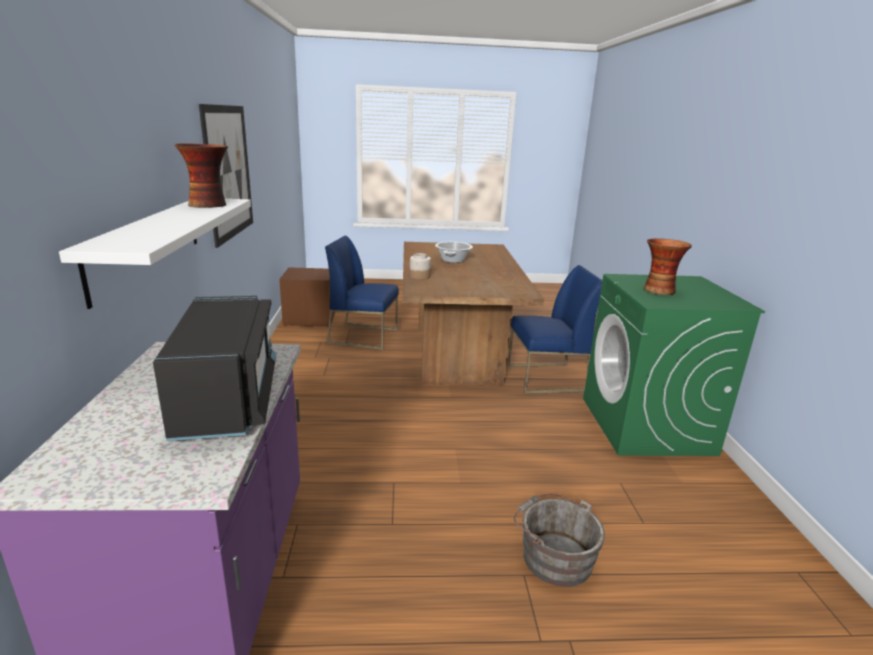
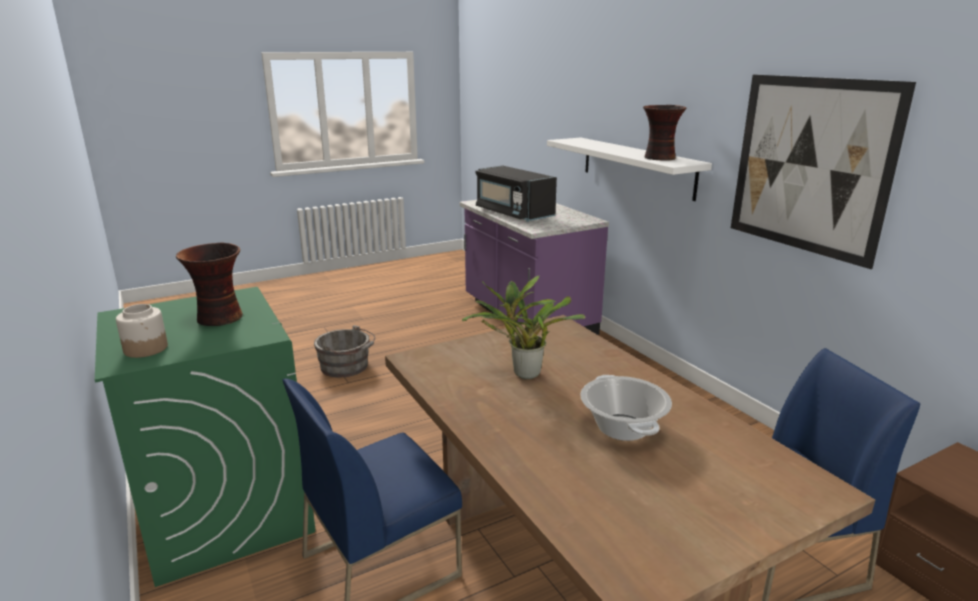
camera: 155 degrees right, 0 degrees up
jar [410,253,431,280] -> jar moved to [116,304,168,358]
none -> potted plant [462,276,585,379]

